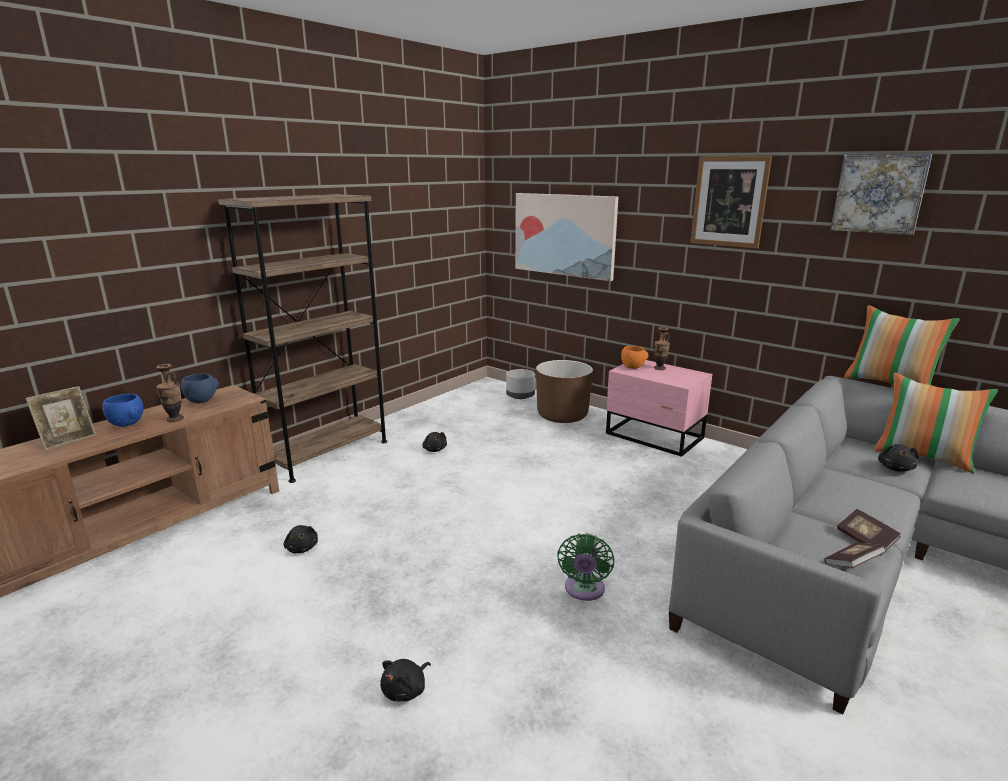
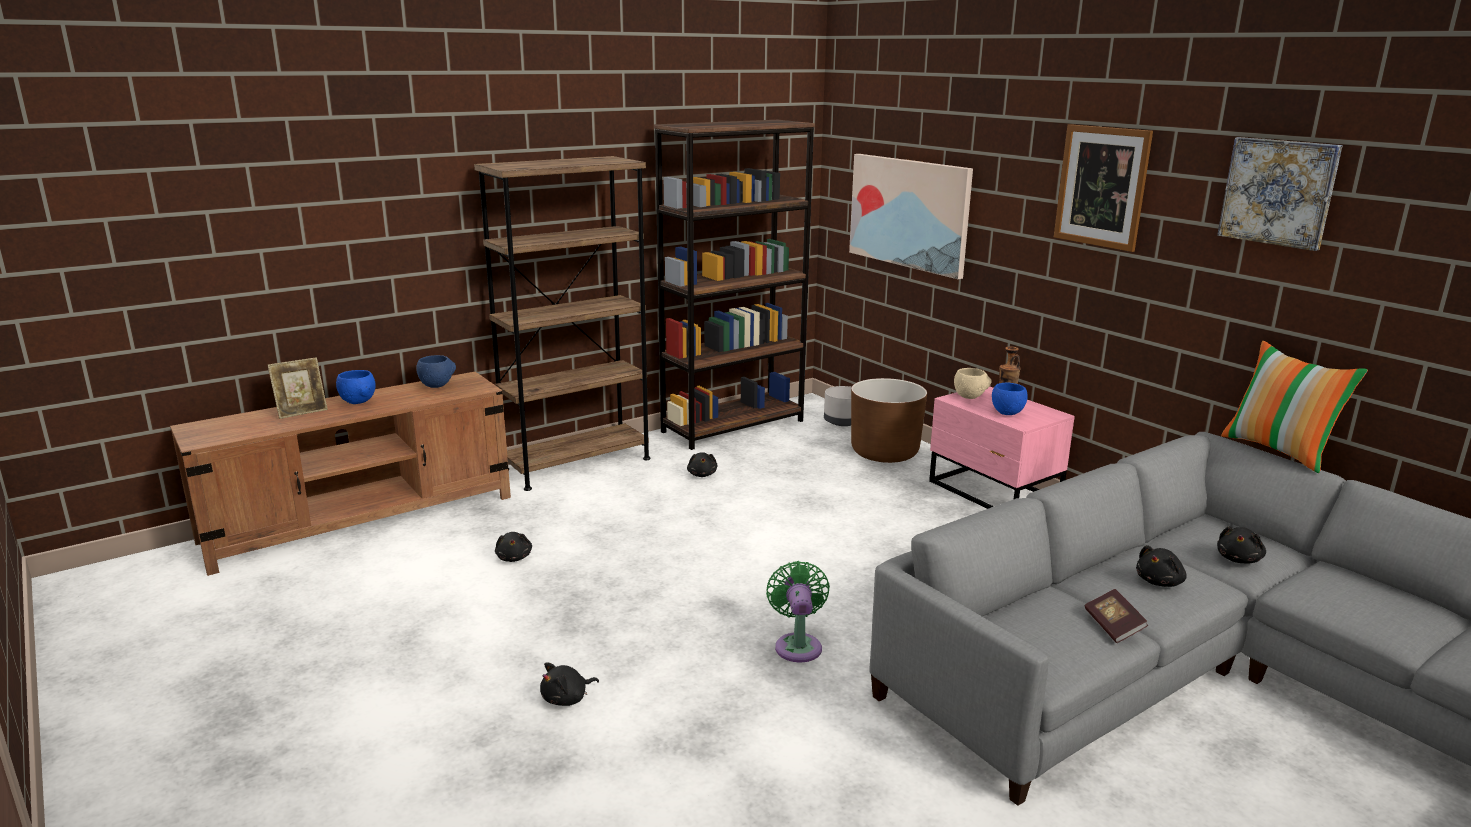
camera: 15 degrees right, 0 degrees up
vase [156,364,184,422] -> none
green fan [557,533,614,601] -> green fan turned 150 degrees clockwise [766,561,830,662]
orange bowl [621,346,649,369] -> beige bowl [954,368,992,399]
book [824,542,886,568] -> none
pillow [874,373,998,474] -> none
none -> brown bookcase [654,120,815,450]
none -> blue bowl [992,383,1028,415]
none -> black plush toy [1136,545,1187,587]

